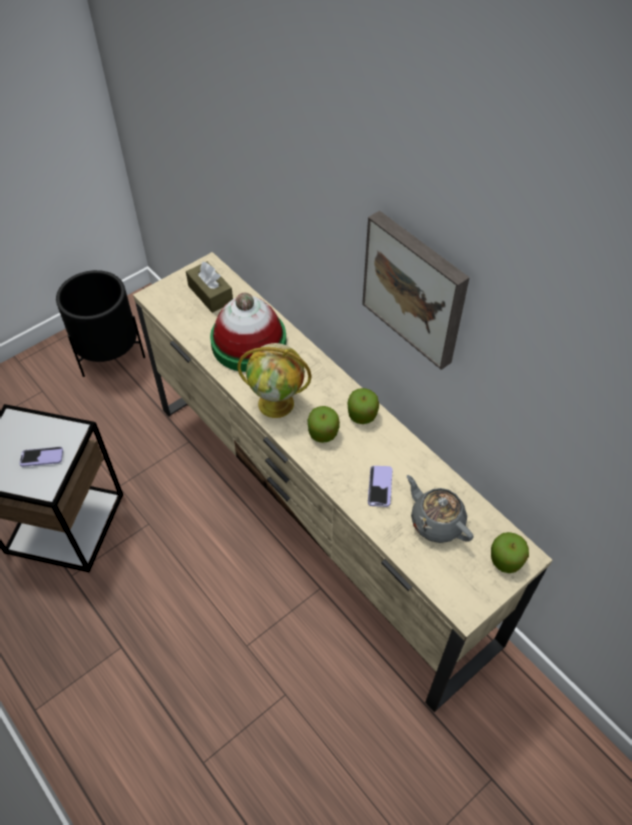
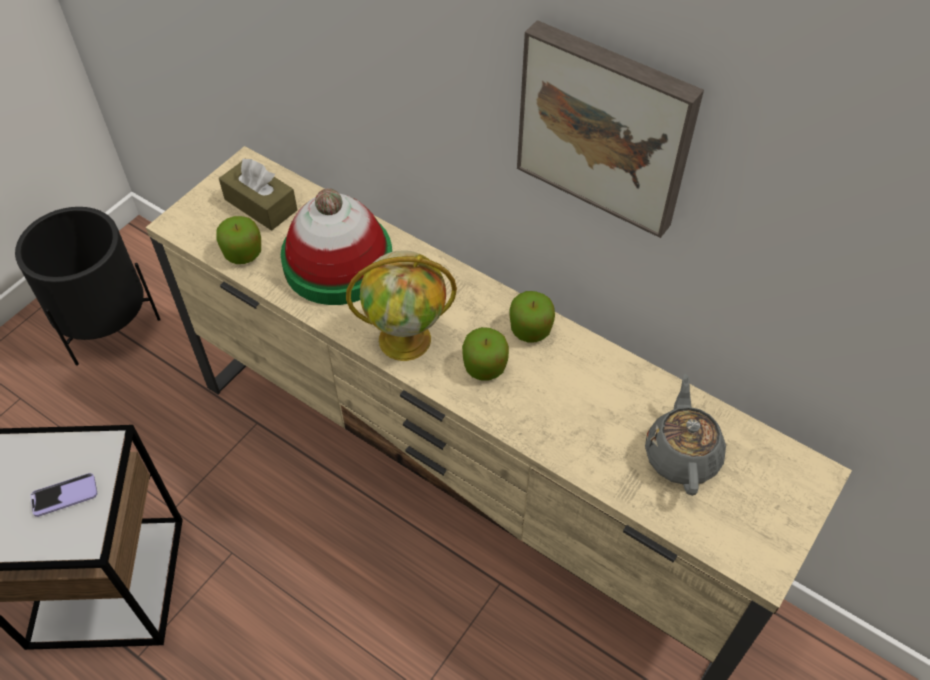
camera: 15 degrees left, 0 degrees up
phone [368,466,392,507] -> none
grey teapot [407,475,474,543] -> grey teapot turned 60 degrees clockwise [645,374,726,496]
apple [491,532,529,573] -> apple moved to [216,216,261,264]

